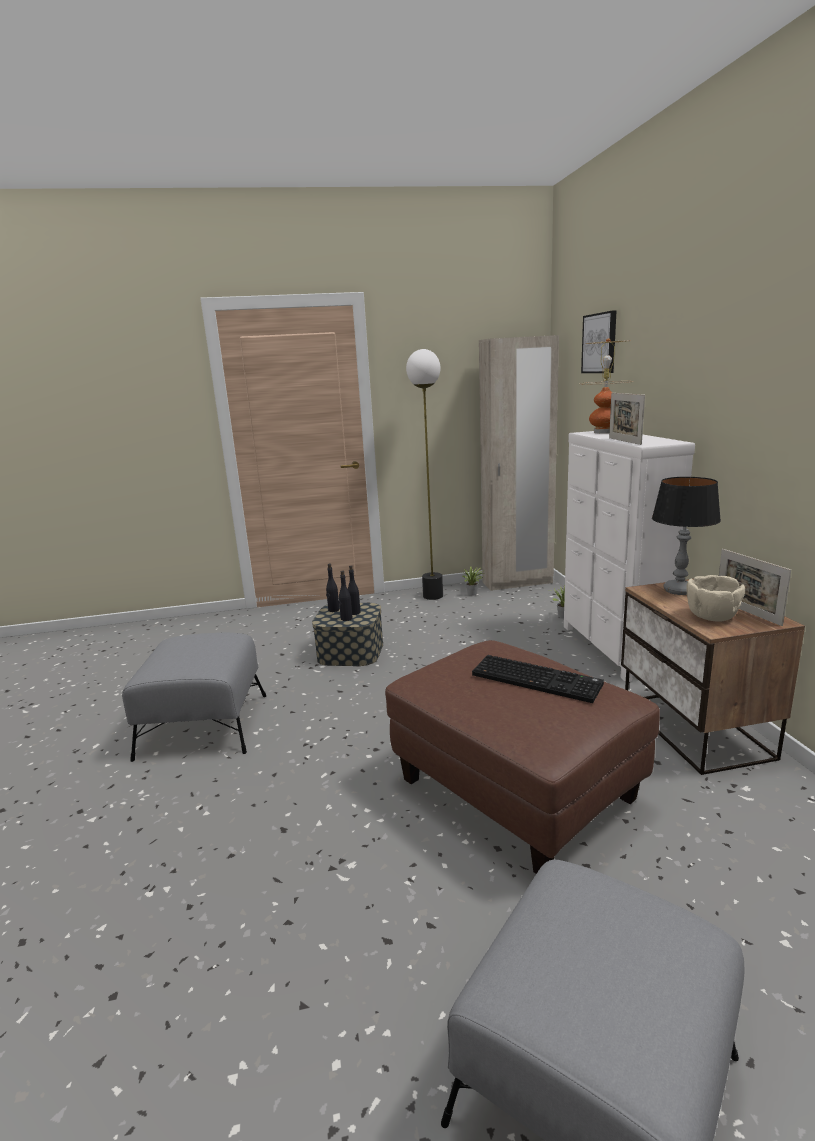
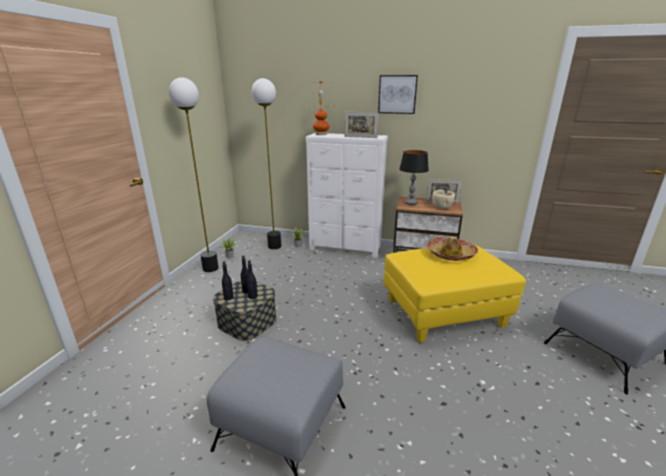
camera: 65 degrees left, 5 degrees up
brown ottoman [385,640,660,874] -> yellow ottoman [384,244,526,343]
keyboard [472,655,604,703] -> hat [427,236,478,261]
beige wardrobe [479,335,559,591] -> none
picture [581,310,617,373] -> picture moved to [378,75,418,114]
none -> floor lamp [252,78,281,249]

